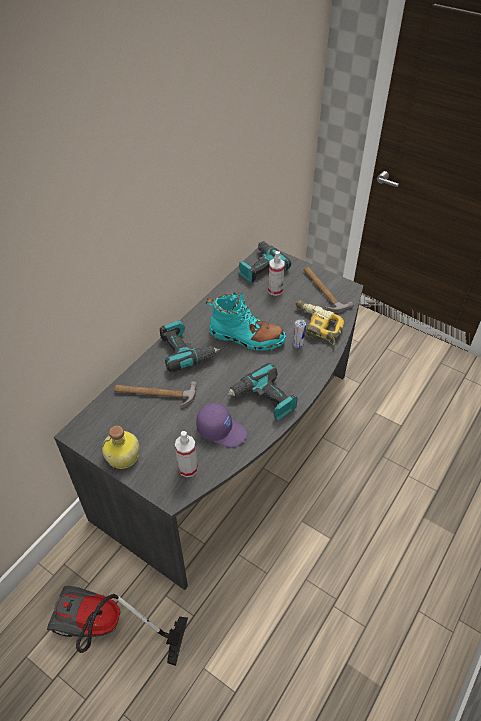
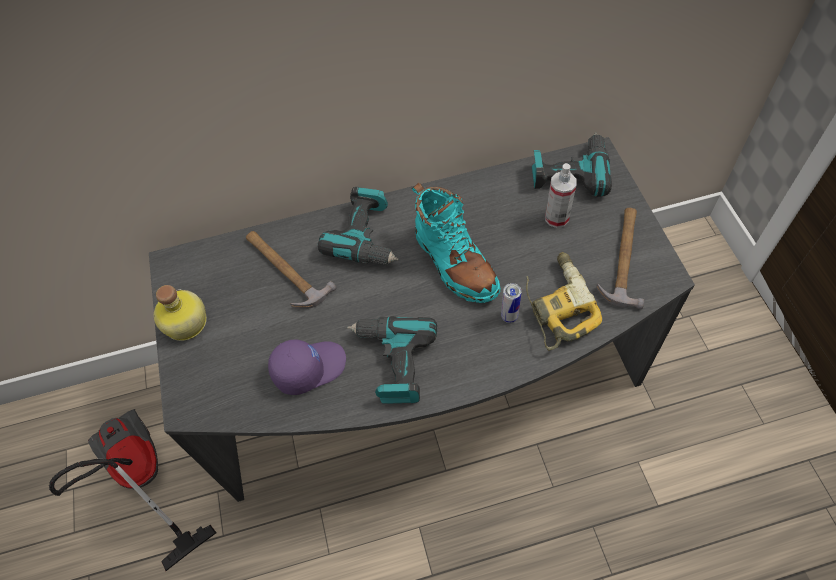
camera: 45 degrees right, 10 degrees up
spray bottle [175,431,198,477] -> none
purple cap [196,403,247,448] -> purple cap turned 90 degrees counterclockwise [268,340,346,395]

